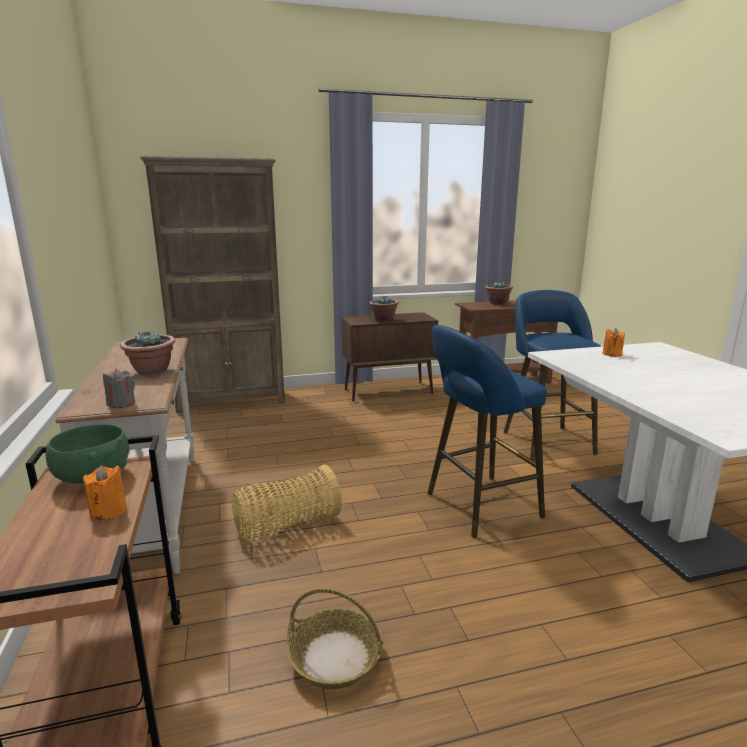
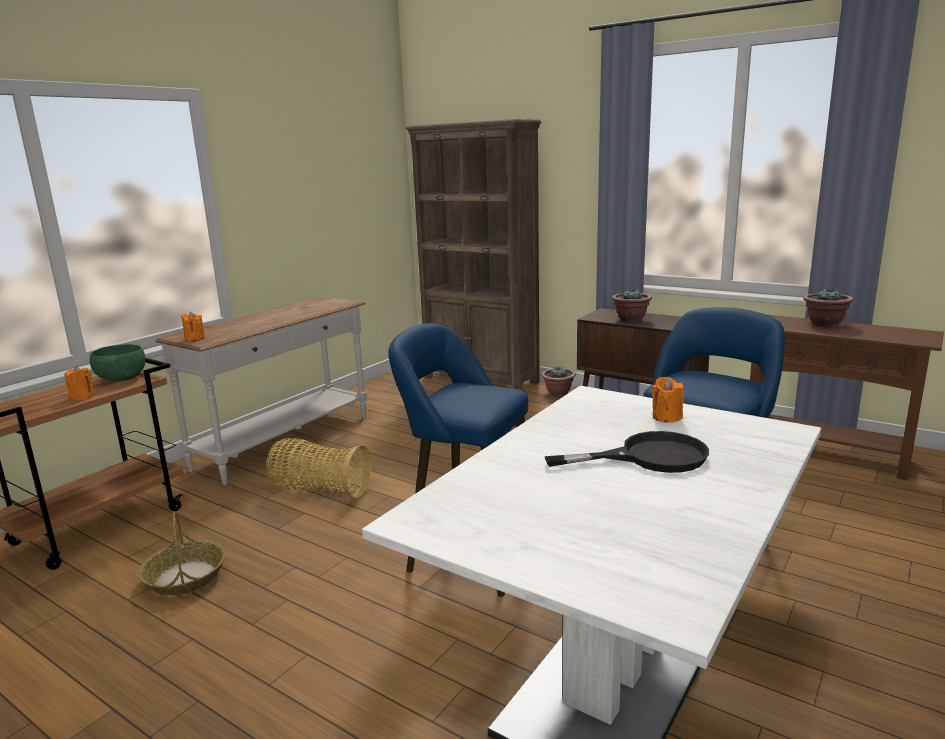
camera: 50 degrees right, 0 degrees up
grey candle [103,369,135,408] -> orange candle [181,312,205,341]
potted plant [120,332,175,375] -> potted plant moved to [542,367,576,396]
none -> black frying pan [545,431,709,473]

